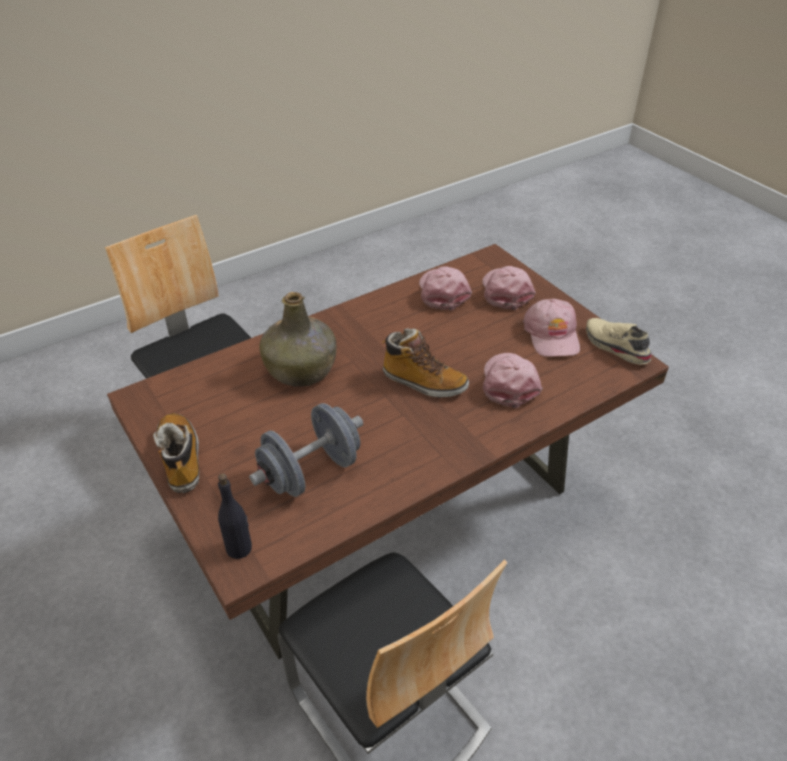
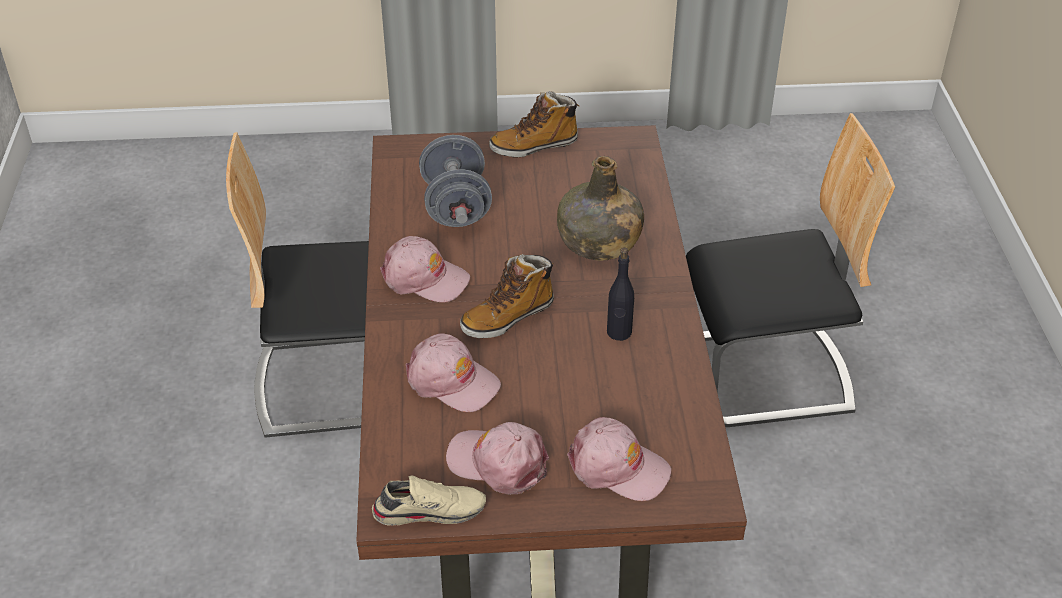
camera: 120 degrees right, 0 degrees up
boot [153,413,199,493] -> boot turned 150 degrees clockwise [489,91,579,157]
black bottle [218,473,252,559] -> black bottle moved to [607,248,634,341]
pink cap [419,266,472,311] -> pink cap moved to [380,236,470,303]

